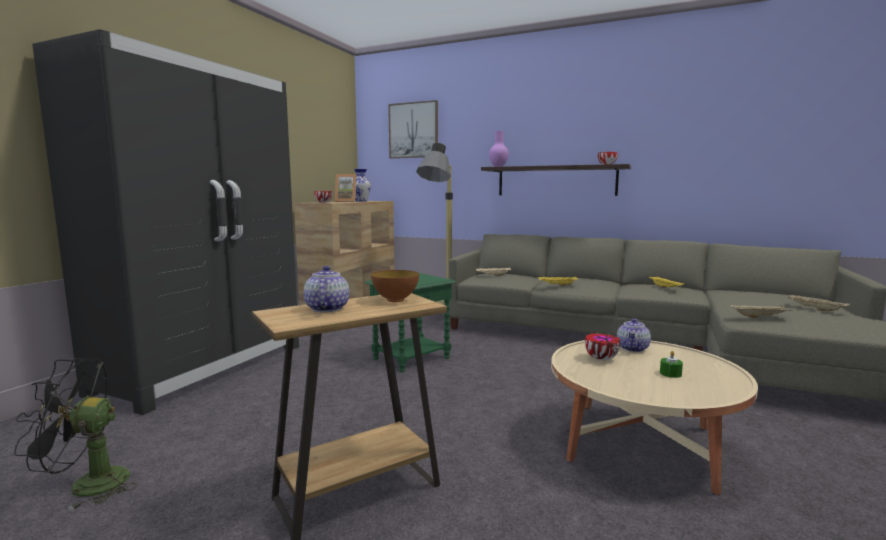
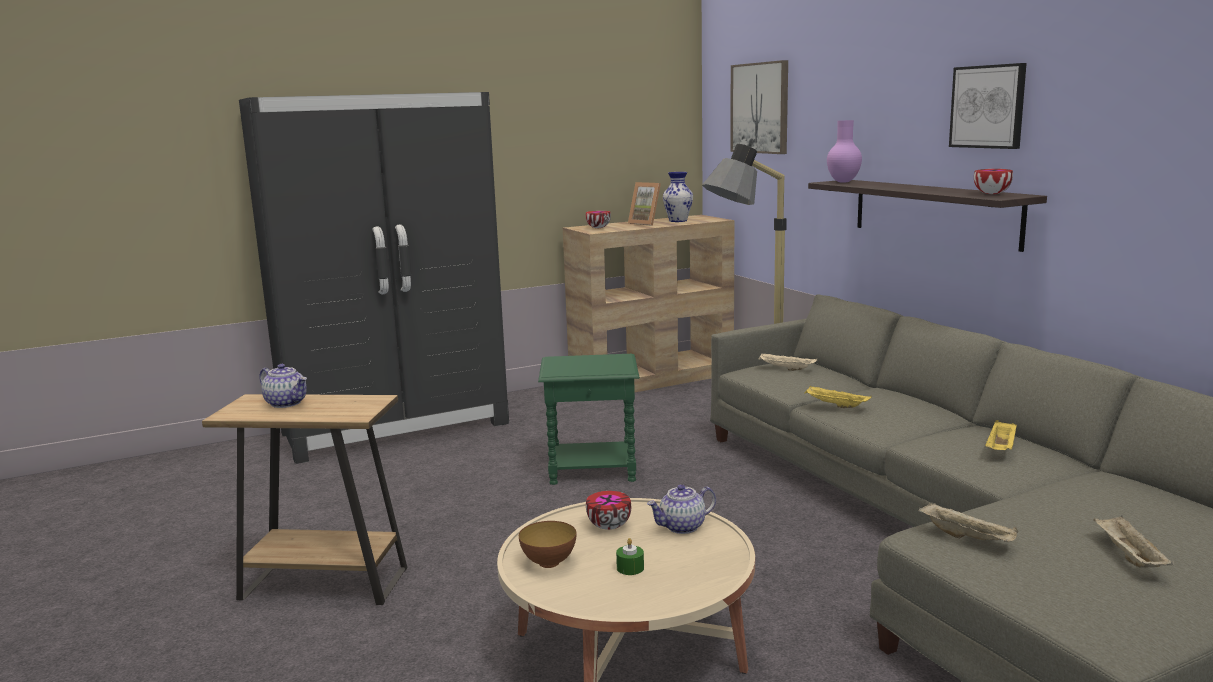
camera: 40 degrees right, 5 degrees up
black fan [14,358,138,510] -> none
teapot [304,266,349,312] -> teapot turned 90 degrees clockwise [259,364,307,408]
bowl [371,270,419,302] -> bowl moved to [519,521,577,568]
none -> picture [949,63,1027,149]

